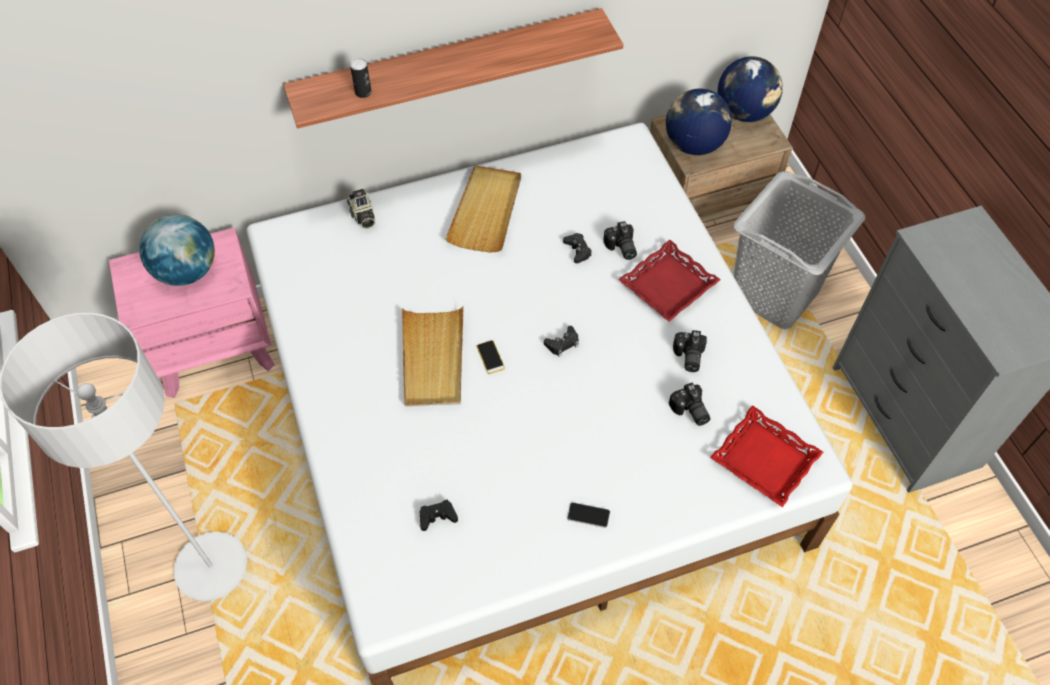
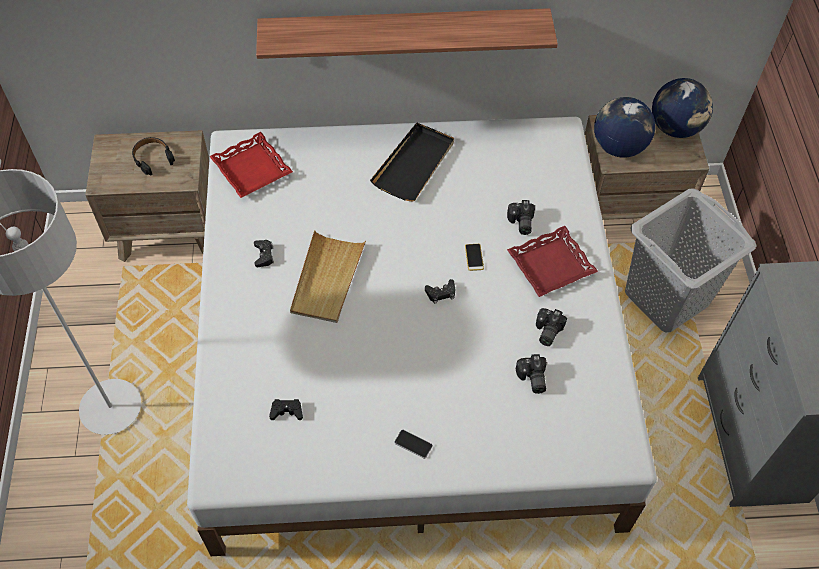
camera: 15 degrees right, 0 degrees up
pink nightstand [109,227,275,398] -> brown nightstand [86,130,209,262]
globe [139,214,215,286] -> black headphones [132,137,175,176]
camera [347,189,375,229] -> none
can [350,58,372,98] -> none
beige tray [445,165,521,253] -> black tray [370,123,454,201]
phone [477,340,505,374] -> phone moved to [465,244,484,271]
black game controller [563,233,592,263] -> black game controller moved to [254,240,274,267]
red tray [710,405,823,507] -> red tray moved to [209,132,293,198]

